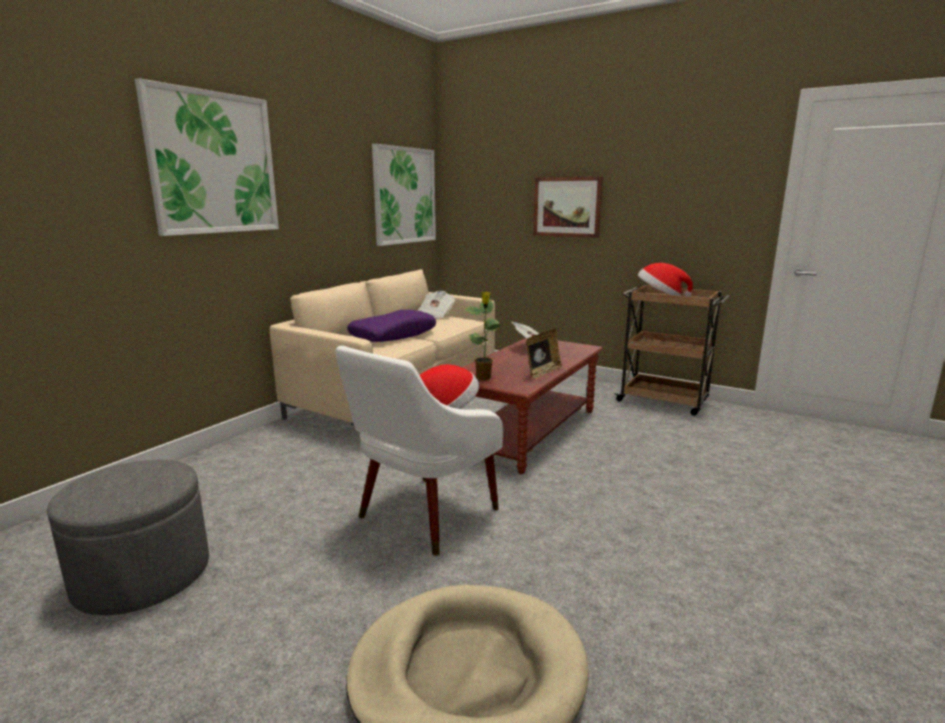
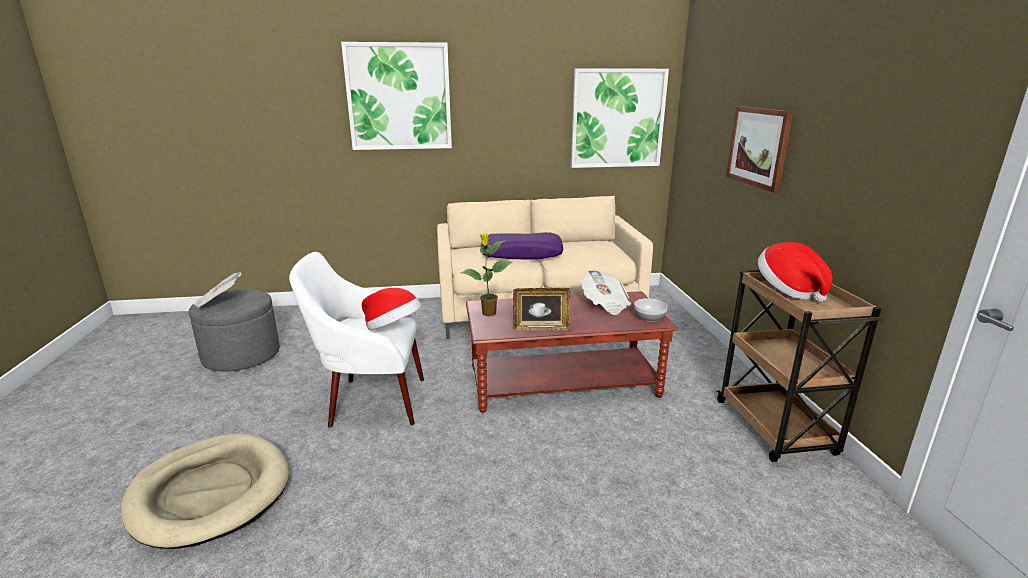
camera: 50 degrees right, 5 degrees up
newspaper [418,291,455,319] -> newspaper moved to [193,272,241,308]
none -> bowl [634,298,668,322]

